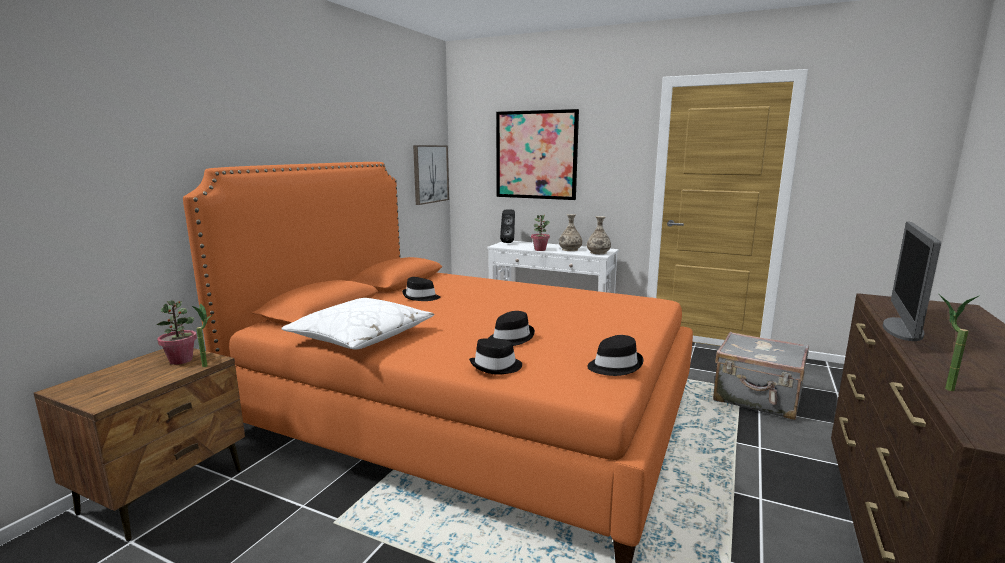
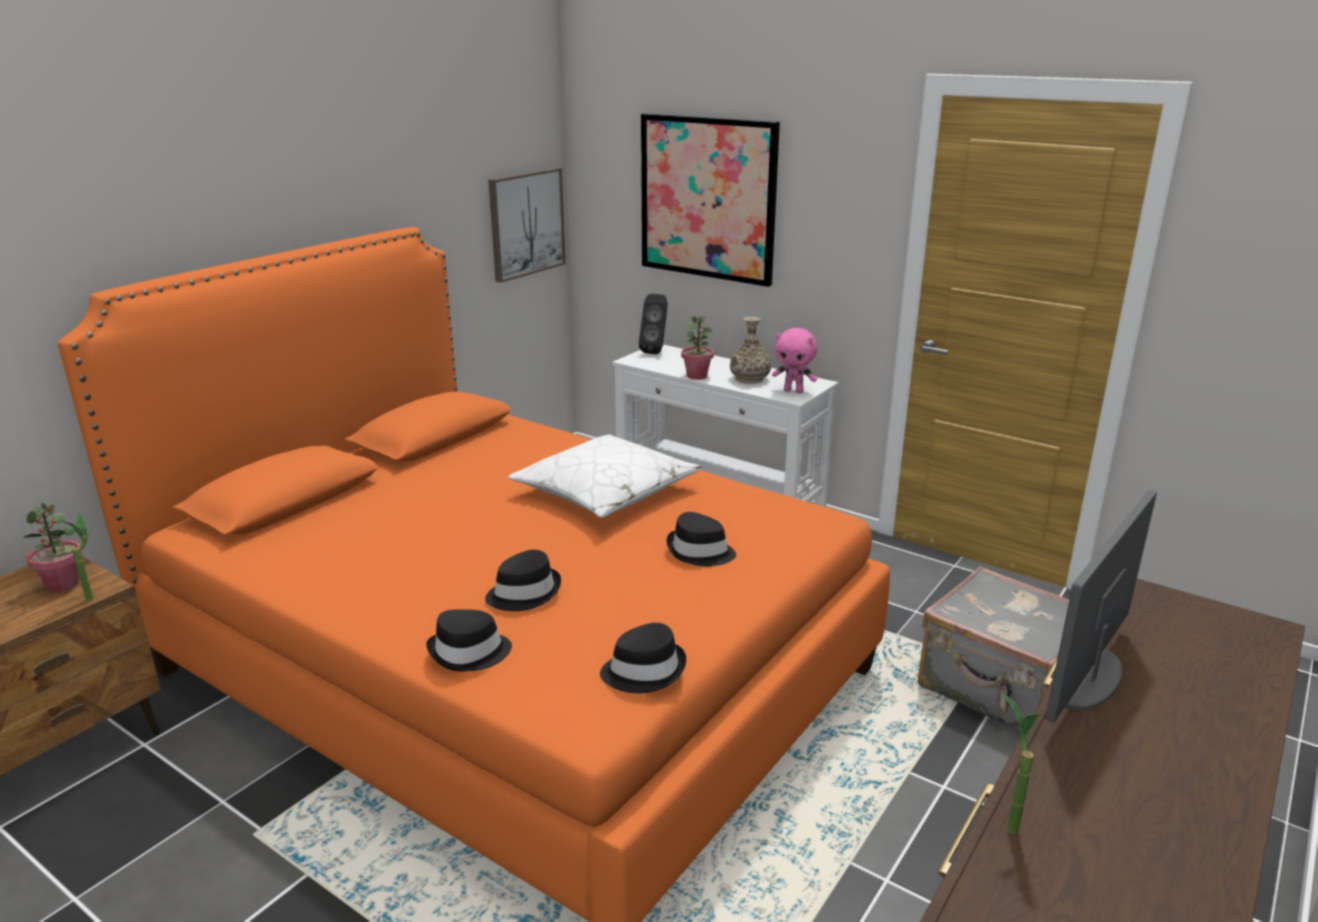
camera: 10 degrees right, 10 degrees up
white pillow [281,298,434,350] -> white pillow moved to [508,434,702,518]
black hat [402,277,440,301] -> black hat moved to [666,512,736,567]
vase [587,216,611,254] -> pink plush toy [772,328,817,393]

